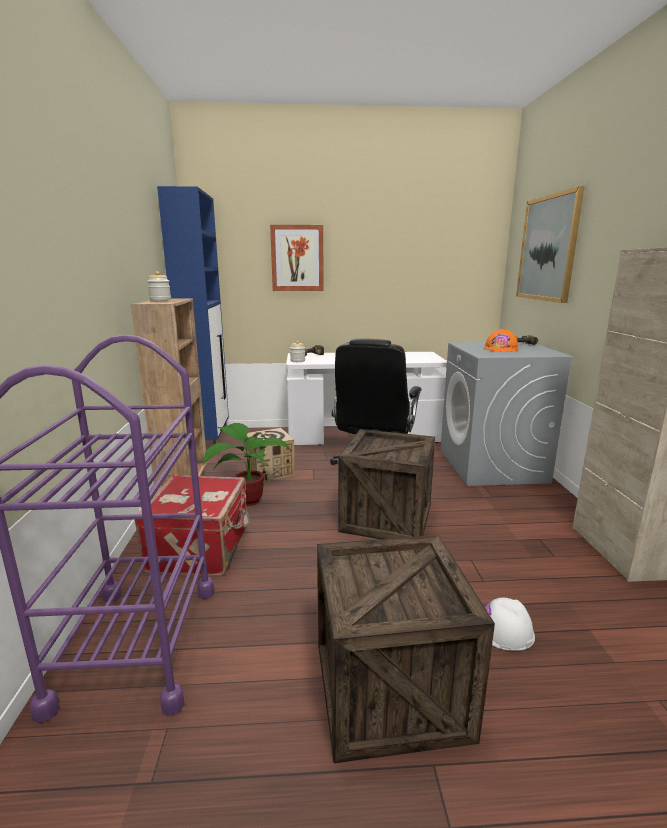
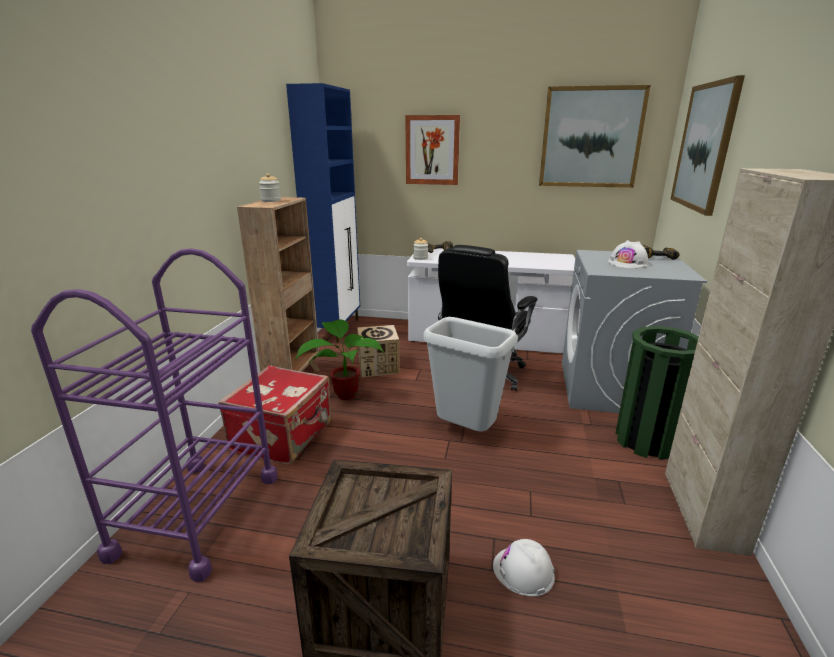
camera: 15 degrees right, 5 degrees up
crate [338,429,435,539] -> grey trash can [423,317,518,431]
orange hard hat [484,329,519,352] -> white hard hat [608,240,648,268]
none -> picture [539,85,651,188]
none -> green trash can [615,326,698,460]

